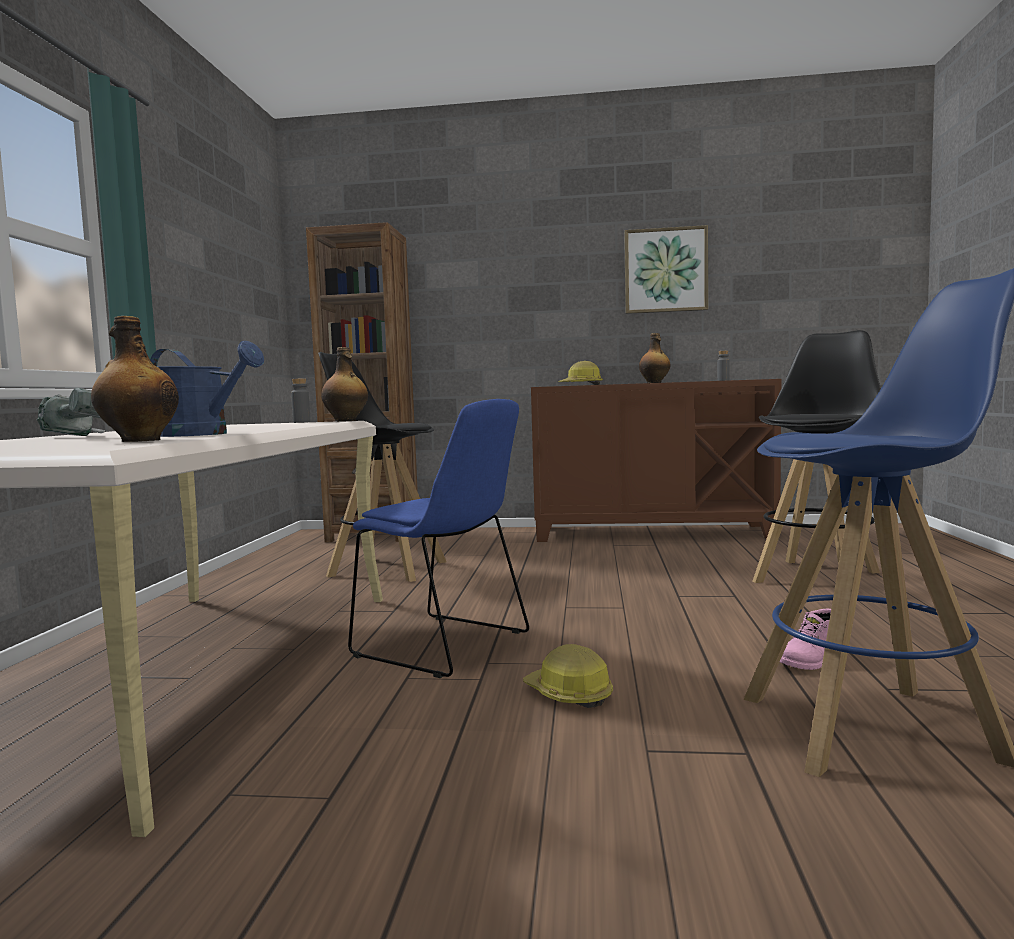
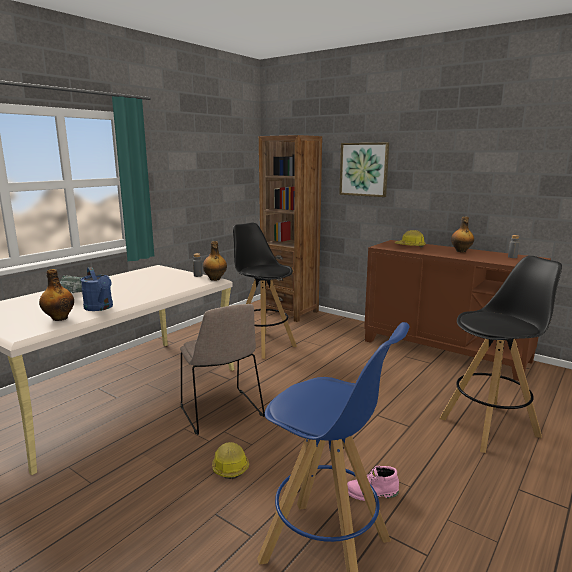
camera: 30 degrees right, 10 degrees up
blue chair [348,399,529,678] -> beige chair [180,304,265,435]
picture [624,225,708,314] -> picture moved to [339,142,389,197]

